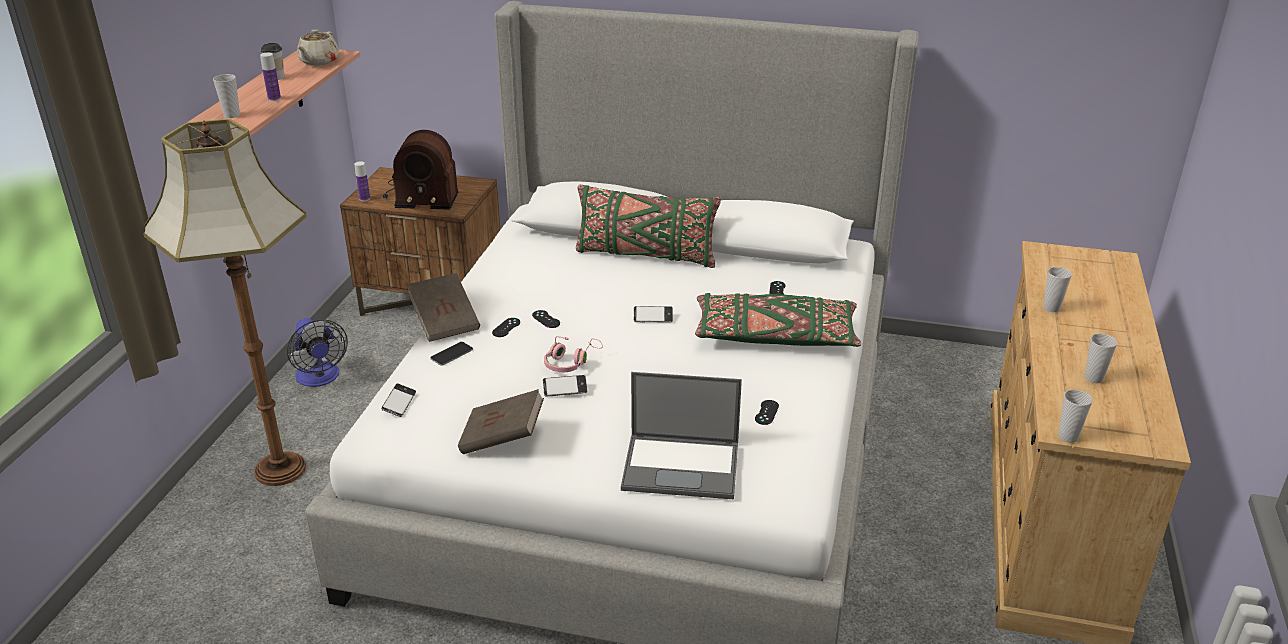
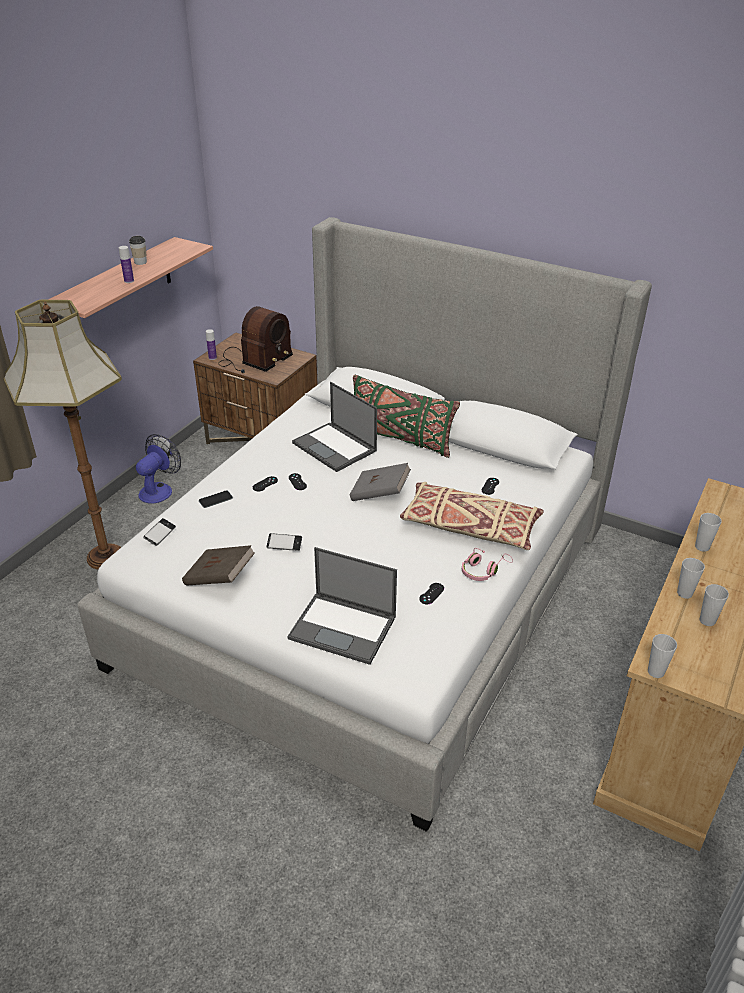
camera: 15 degrees right, 5 degrees up
cup [213,74,240,118] -> cup moved to [677,558,705,599]
fan [287,318,348,387] -> fan turned 135 degrees counterclockwise [136,434,181,504]
beige teapot [297,29,339,66] -> none
radio [383,130,458,210] -> radio turned 75 degrees counterclockwise [218,306,293,373]
brown book [407,273,480,342] -> none
pink headphones [544,336,603,372] -> pink headphones moved to [462,548,513,581]
phone [634,306,673,322] -> grey book [350,463,411,501]
green pillow [695,293,861,347] -> beige pillow [400,482,544,550]
none -> laptop [292,382,377,472]

